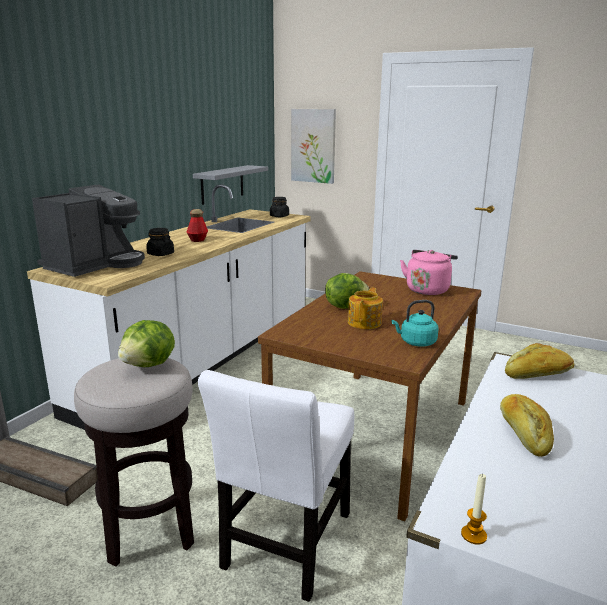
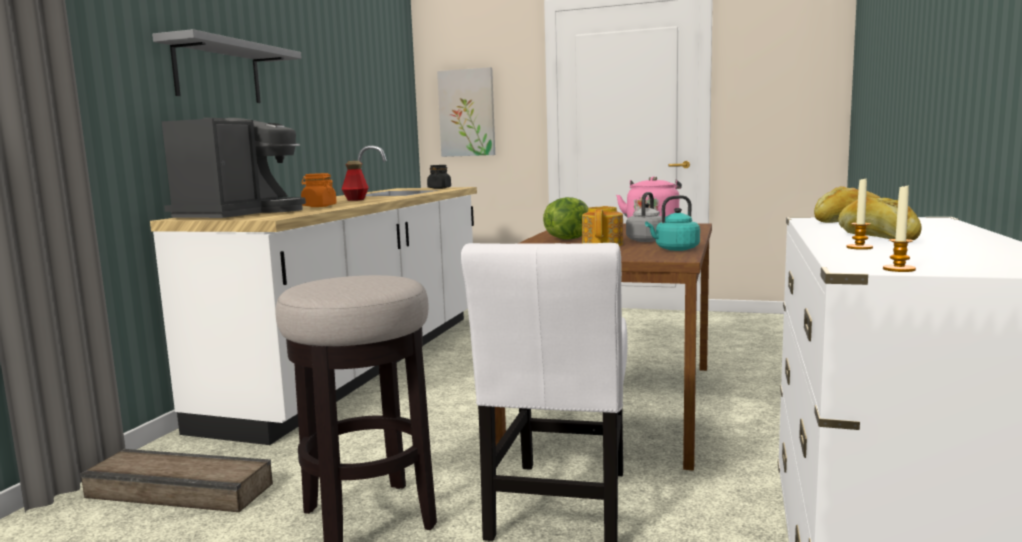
camera: 10 degrees left, 10 degrees down
lettuce [118,320,175,367] -> none
black jar [146,228,174,256] -> orange jar [301,173,337,207]
grey shelf [193,165,268,205] -> grey shelf moved to [152,29,302,103]
none -> grey kettle [626,192,662,242]
none -> candle [847,179,873,250]

